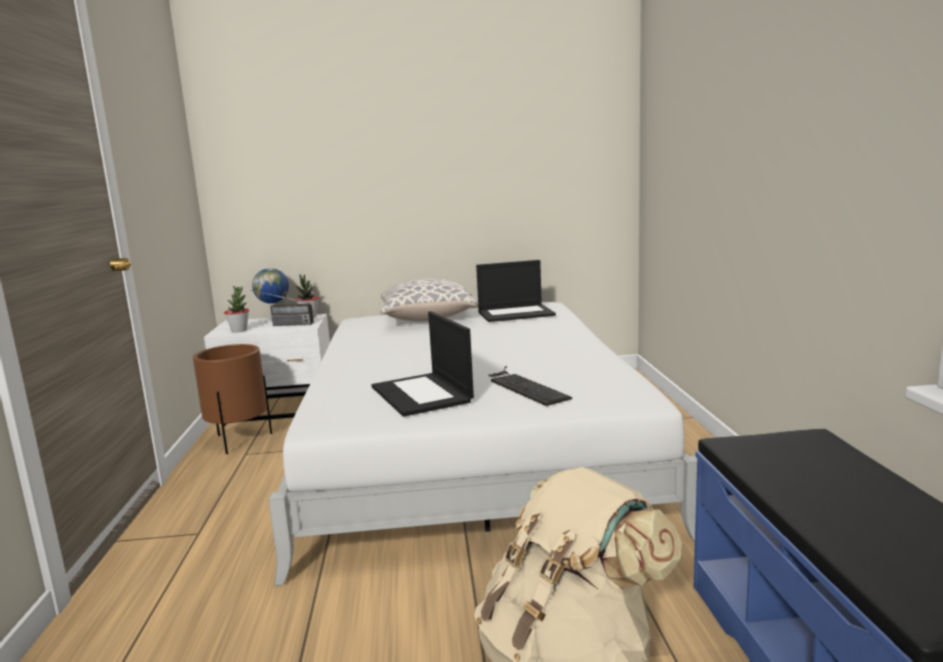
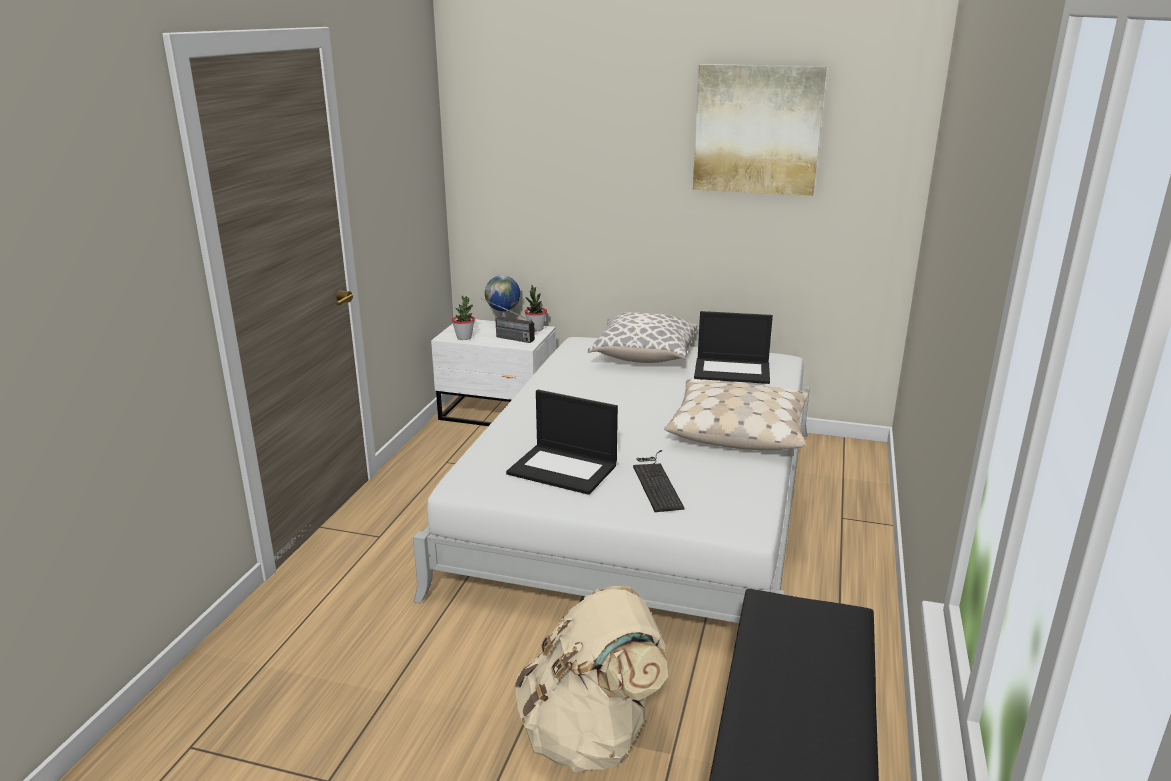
camera: 20 degrees right, 10 degrees up
brown planter [193,344,272,454] -> none
laptop [371,311,474,417] -> laptop turned 60 degrees counterclockwise [506,390,618,495]
none -> beige pillow [664,379,808,450]
none -> picture [693,64,827,196]

